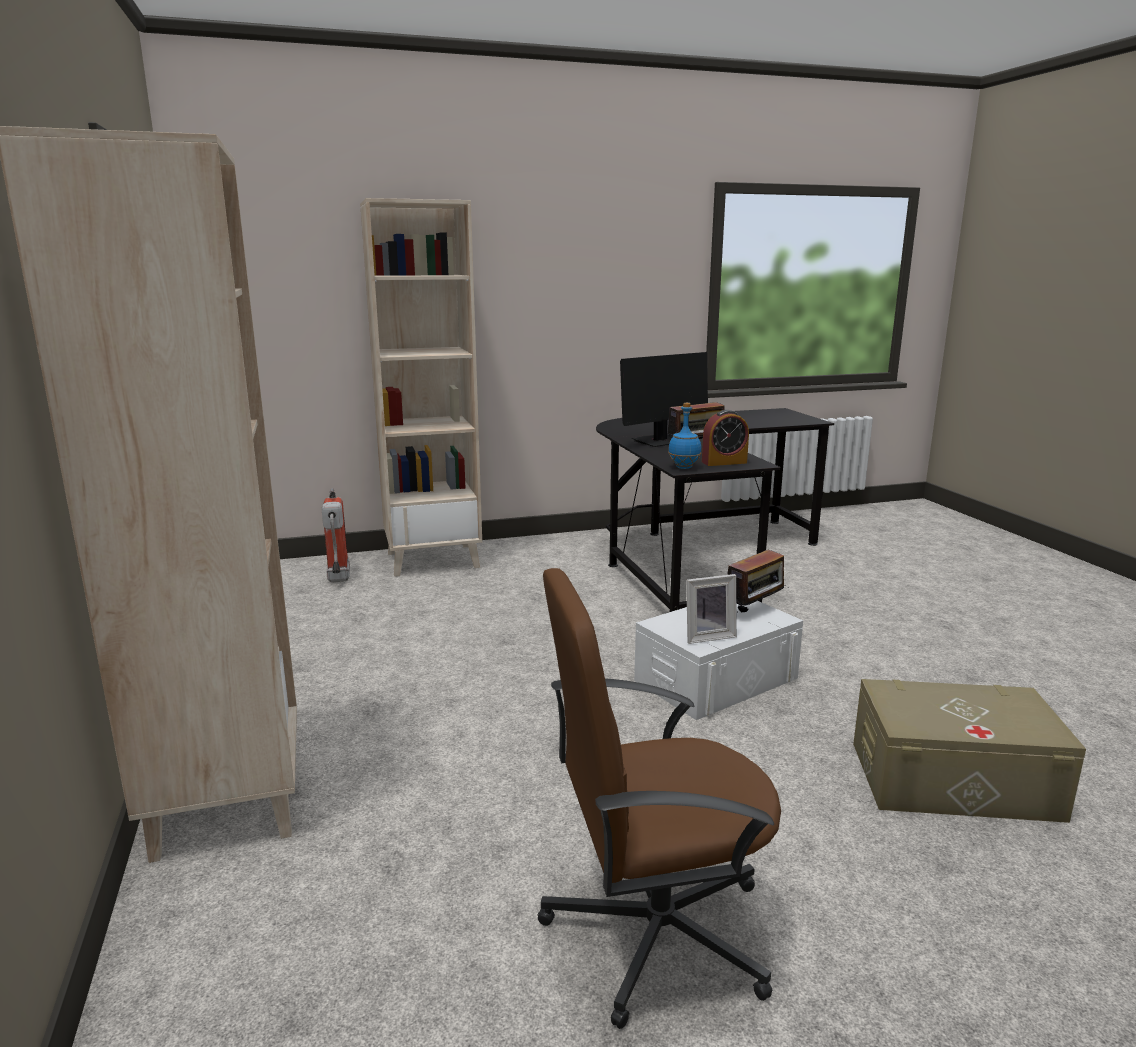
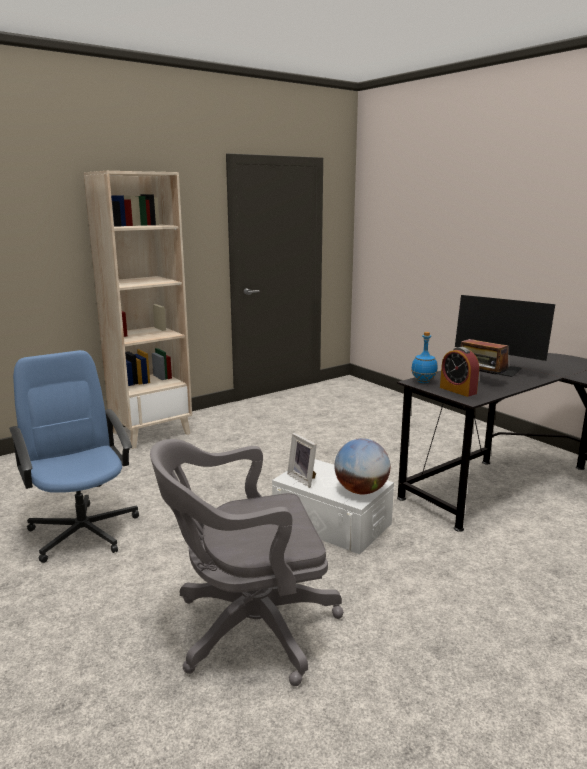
camera: 70 degrees right, 0 degrees up
fire extinguisher [322,488,350,582] -> none
beige bookcase [360,198,482,577] -> none
brown office chair [538,568,781,1029] -> blue office chair [9,350,139,563]
radio [727,550,787,613] -> globe [334,438,390,494]
beige storage box [853,679,1086,823] -> grey office chair [150,439,344,686]

